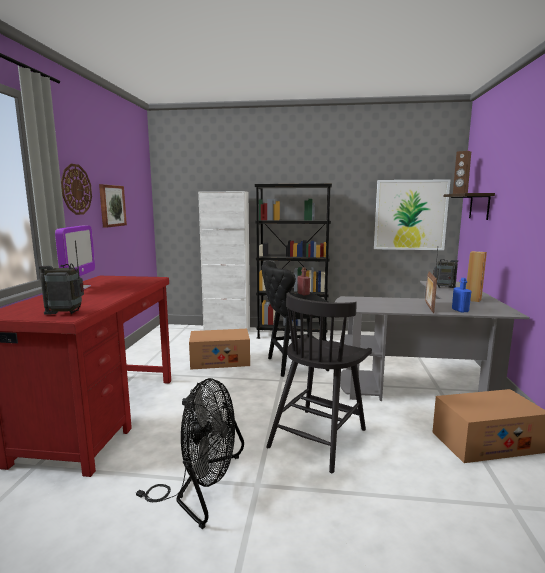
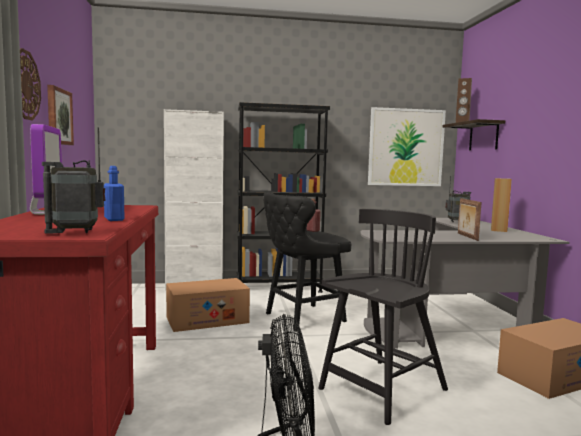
camera: 15 degrees left, 5 degrees down
black chair [266,292,372,473] -> black chair turned 150 degrees counterclockwise [318,209,448,425]
blue bottle [452,278,471,313] -> blue bottle moved to [104,166,124,221]

